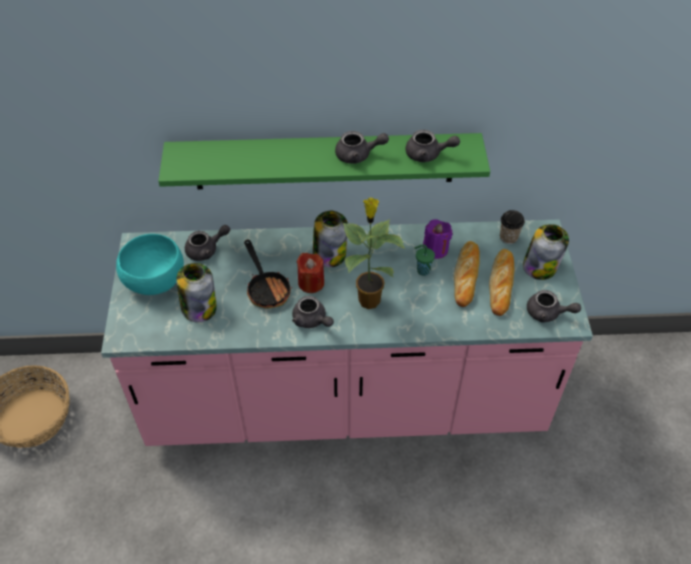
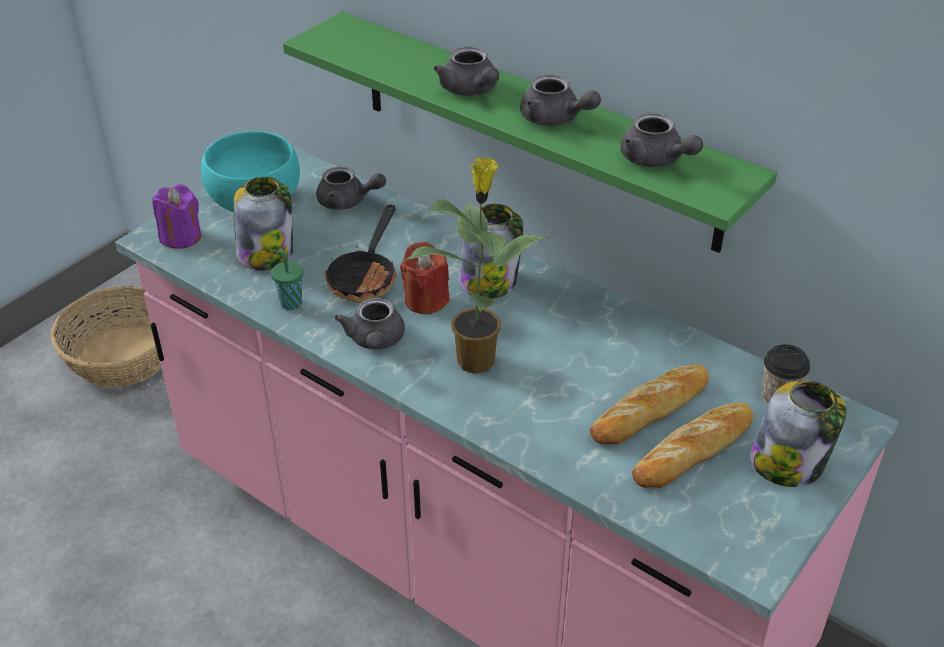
camera: 40 degrees right, 10 degrees down
green cup [415,244,435,276] -> green cup moved to [271,249,303,310]
purple candle [423,219,452,259] -> purple candle moved to [152,184,201,249]
grey teapot [527,290,581,323] -> grey teapot moved to [434,46,499,96]

